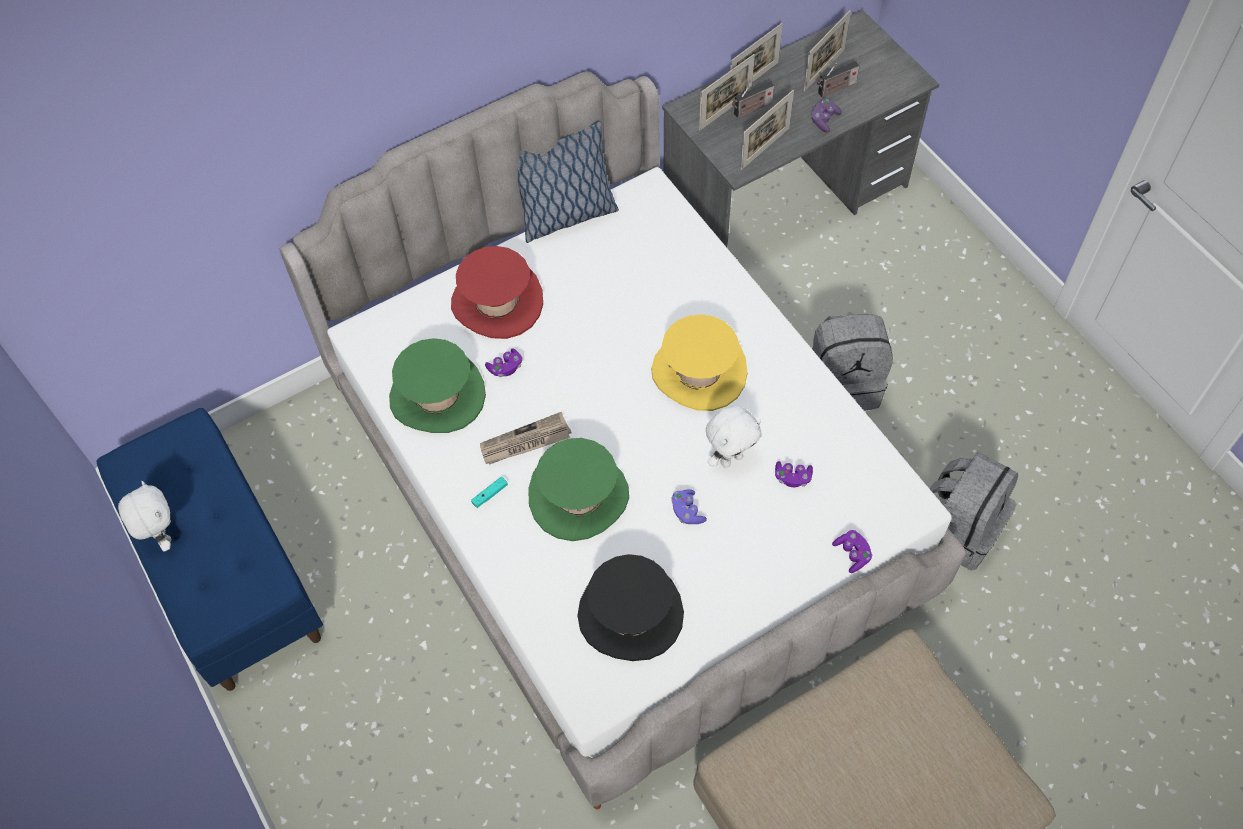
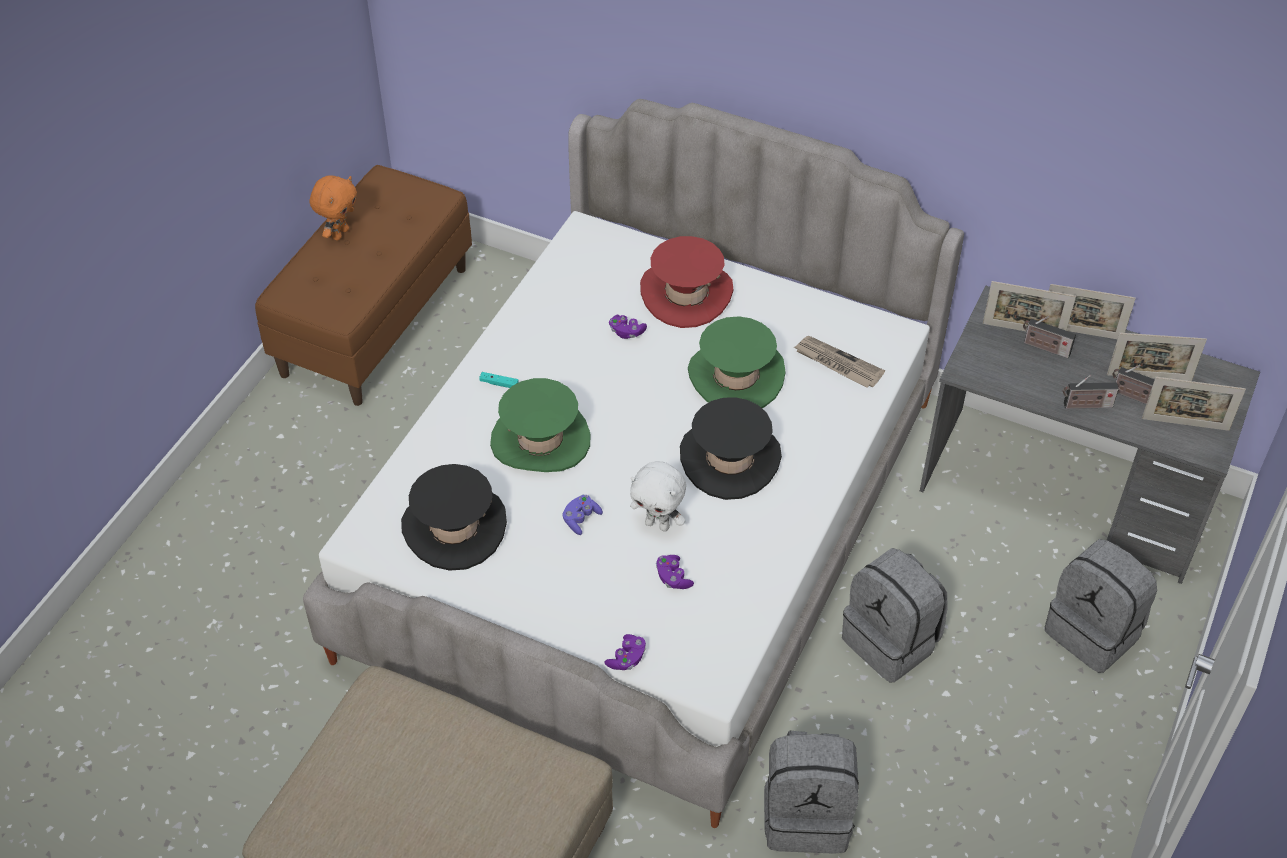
camera: 55 degrees right, 10 degrees down
blue bench [97,408,323,691] -> brown bench [255,165,472,406]
white plush toy [118,481,171,551] -> orange plush toy [310,176,357,240]
green hat [389,338,486,433] -> green hat moved to [688,316,786,408]
newspaper [480,412,572,465] -> newspaper moved to [794,336,885,388]
pillow [518,121,619,243] -> none
yellow hat [651,314,748,411] -> black hat [680,397,782,500]
picture frame [741,90,794,170] -> picture frame moved to [1142,377,1246,431]
purple game controller [811,99,842,133] -> radio [1063,375,1119,409]
none -> grey backpack [1045,539,1157,673]

